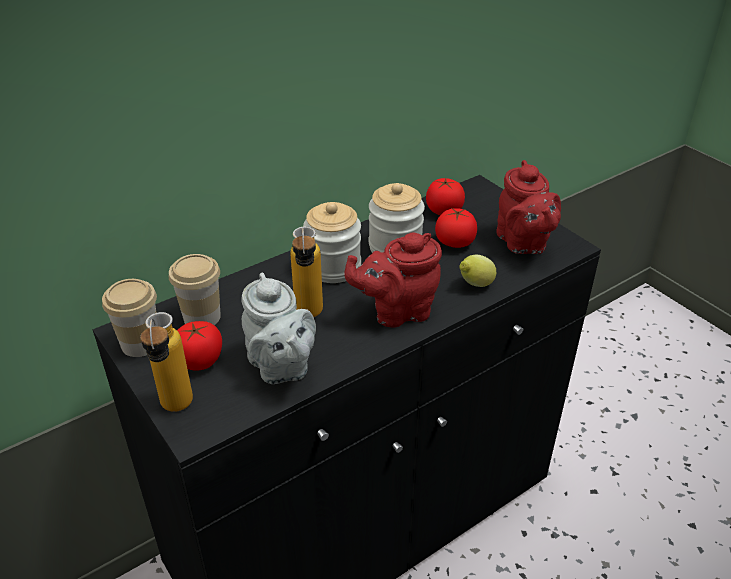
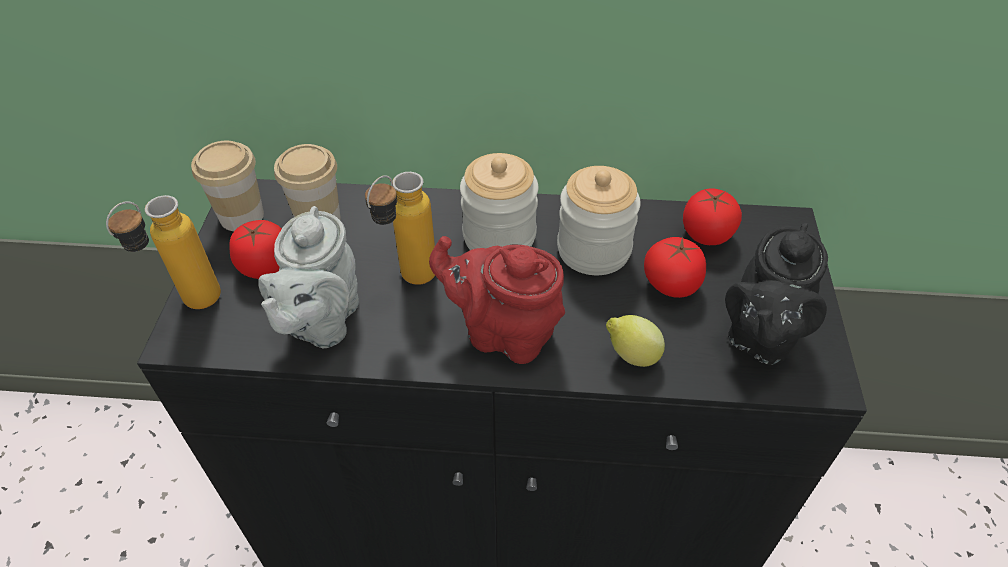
camera: 40 degrees right, 10 degrees up
red teapot [496,160,561,254] -> black teapot [725,223,828,365]

